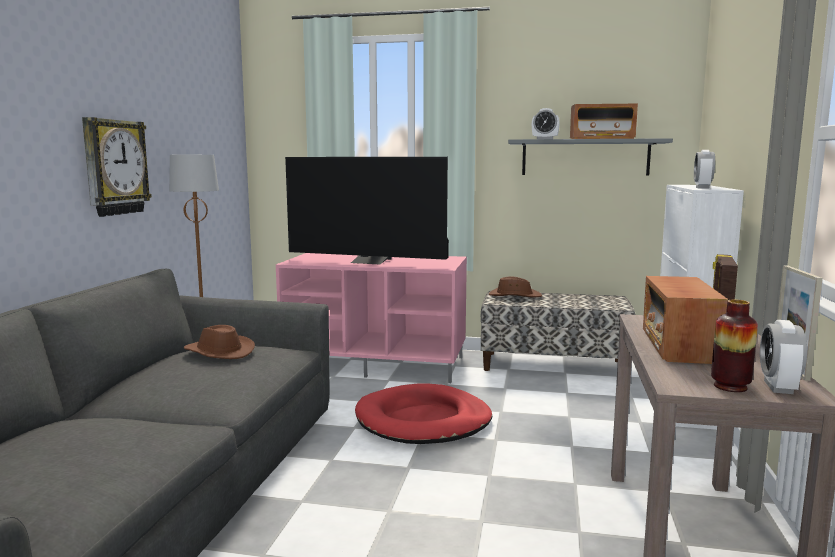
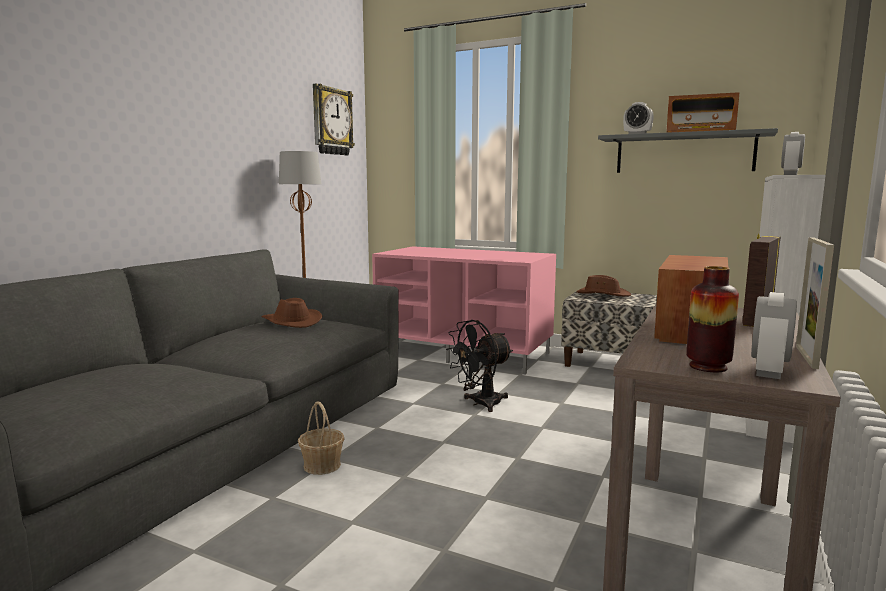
camera: 15 degrees right, 0 degrees up
wall clock [82,117,152,217] -> wall clock moved to [313,84,355,155]
television [285,157,449,265] -> none
red dog bed [355,383,492,444] -> black fan [446,320,513,412]
none -> basket [298,401,344,475]

